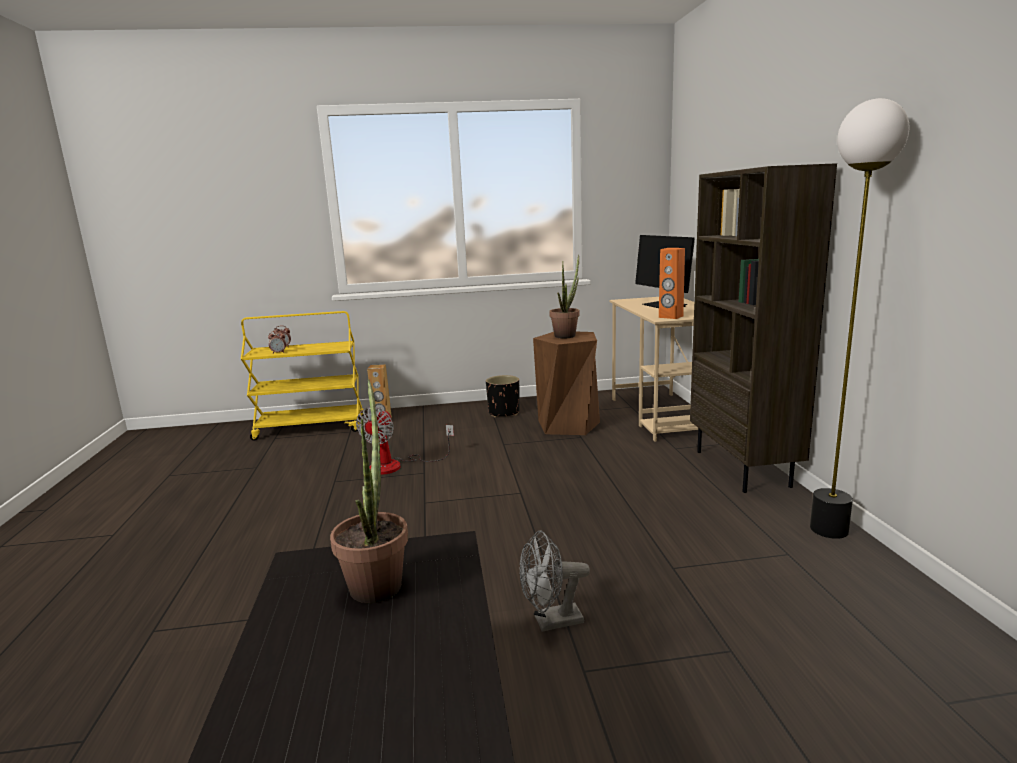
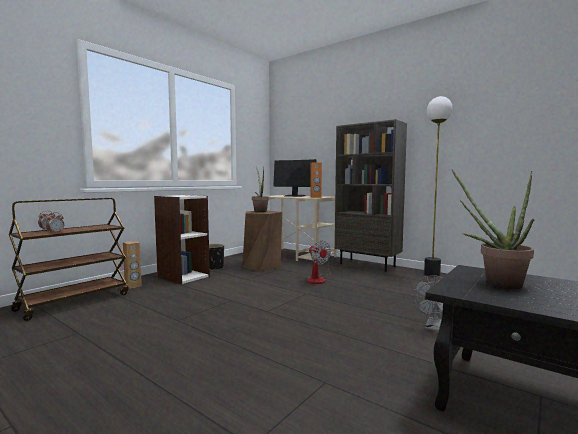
camera: 45 degrees left, 10 degrees down
yellow cart [241,311,363,441] -> brown cart [9,198,128,321]
fan [356,407,454,475] -> fan moved to [307,241,331,284]
none -> bookcase [154,195,210,284]

